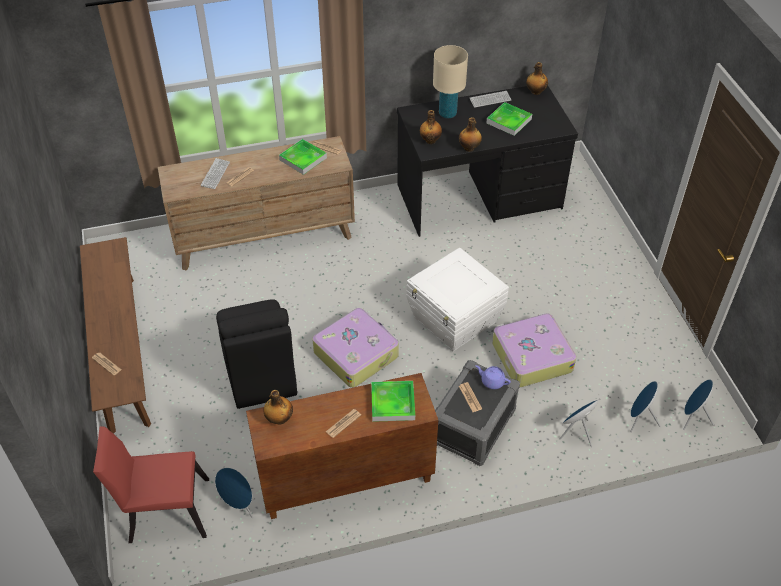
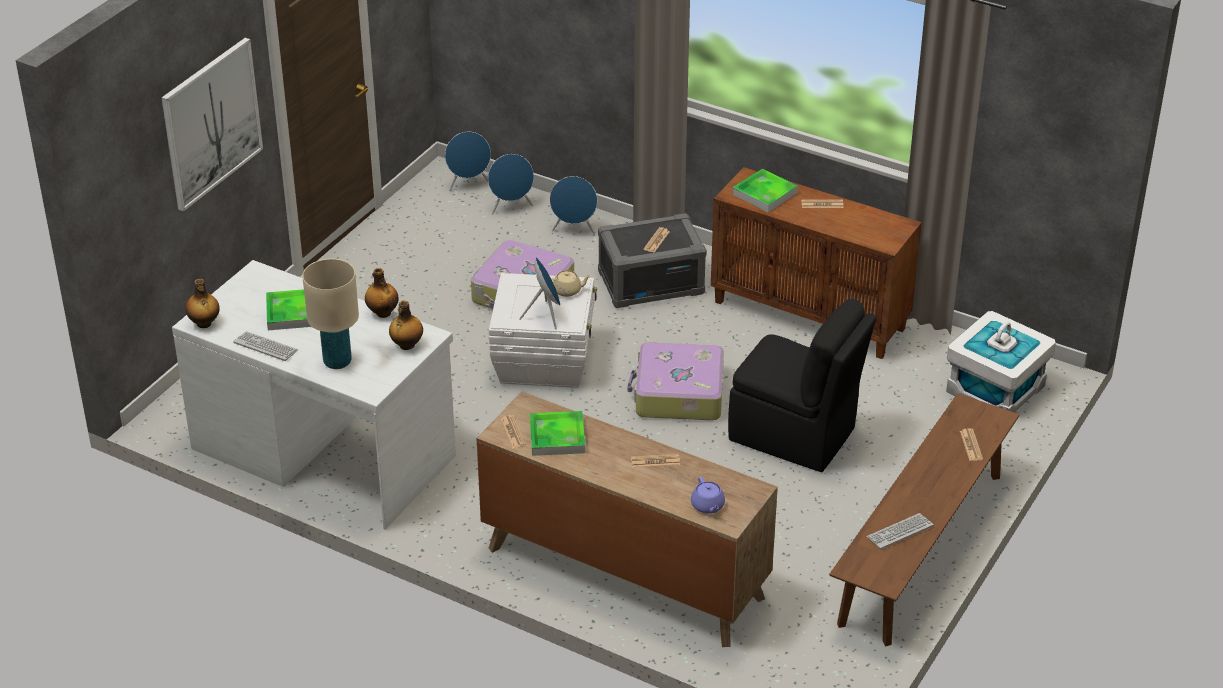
camera: 135 degrees left, 10 degrees down
red chair [93,427,209,543] -> white storage box [946,311,1056,413]
keyboard [201,158,230,189] -> keyboard moved to [866,513,934,549]
blue speaker [215,467,254,518] -> blue speaker moved to [519,257,560,330]
black chair [216,299,297,409] -> black chair turned 90 degrees clockwise [728,299,876,472]
bottle [264,390,293,425] -> none
black desk [397,86,578,237] -> white desk [172,260,456,529]
purple teapot [476,365,511,389] -> purple teapot moved to [691,477,725,513]
none -> picture [161,38,263,212]
none -> beige teapot [551,270,591,297]

